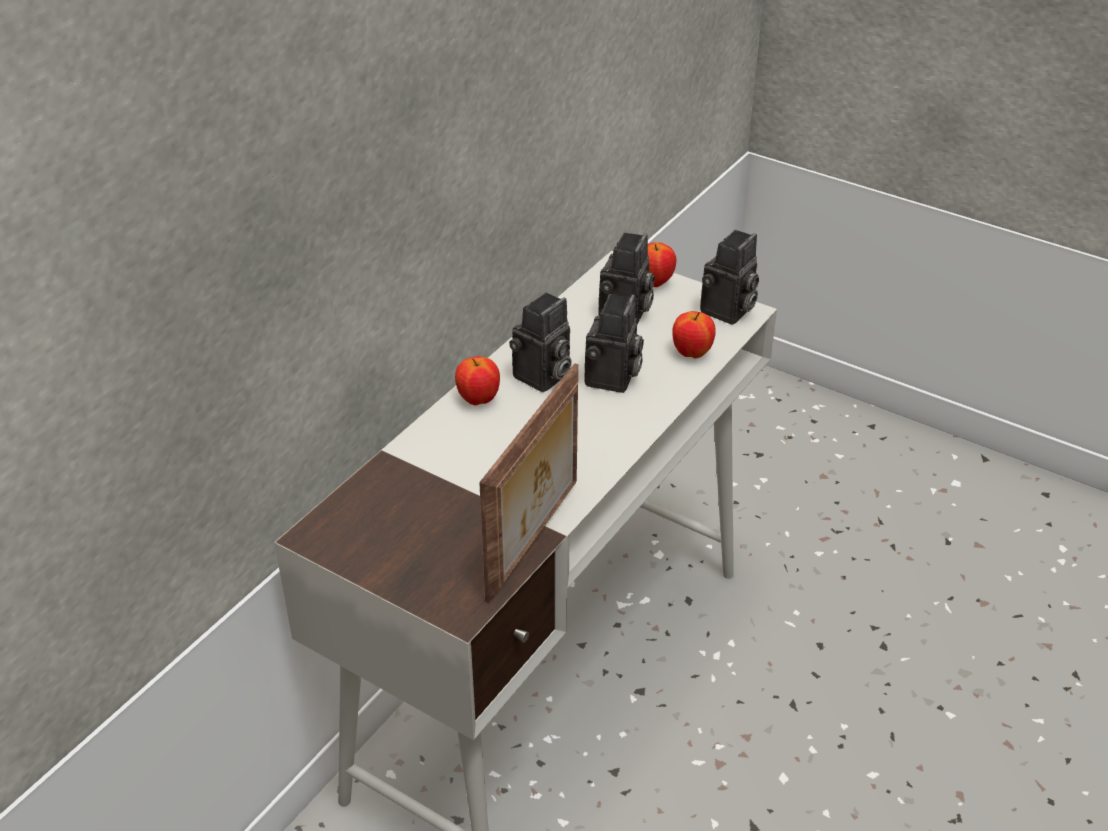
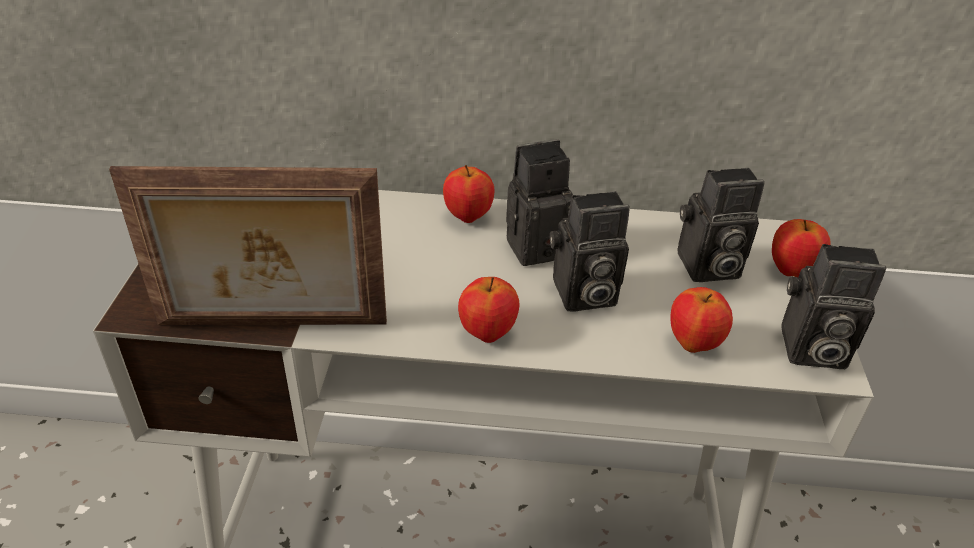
camera: 60 degrees right, 0 degrees up
camera [509,292,572,392] -> camera turned 150 degrees clockwise [506,139,573,266]
none -> apple [458,277,519,343]

